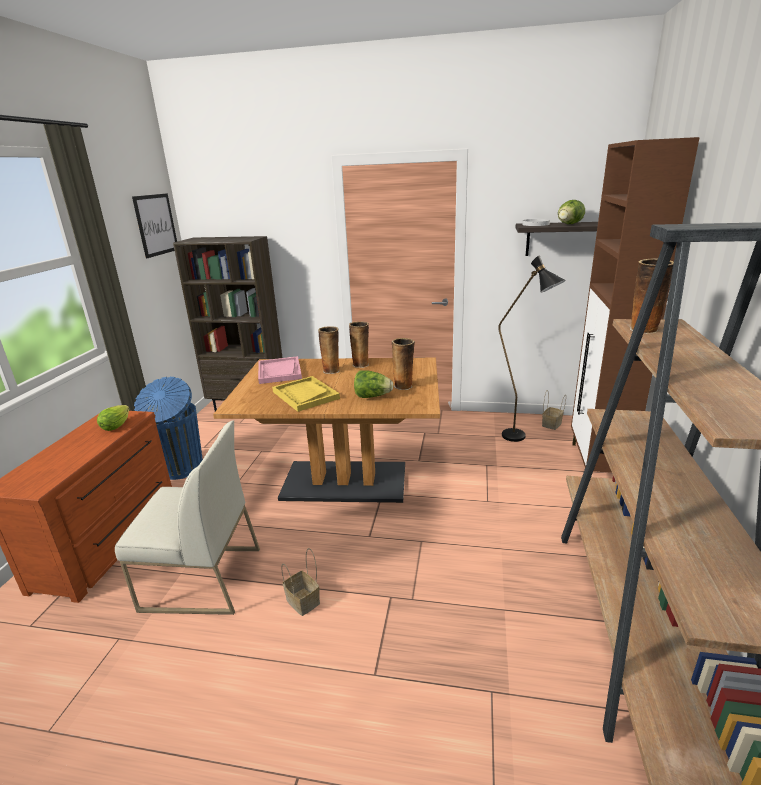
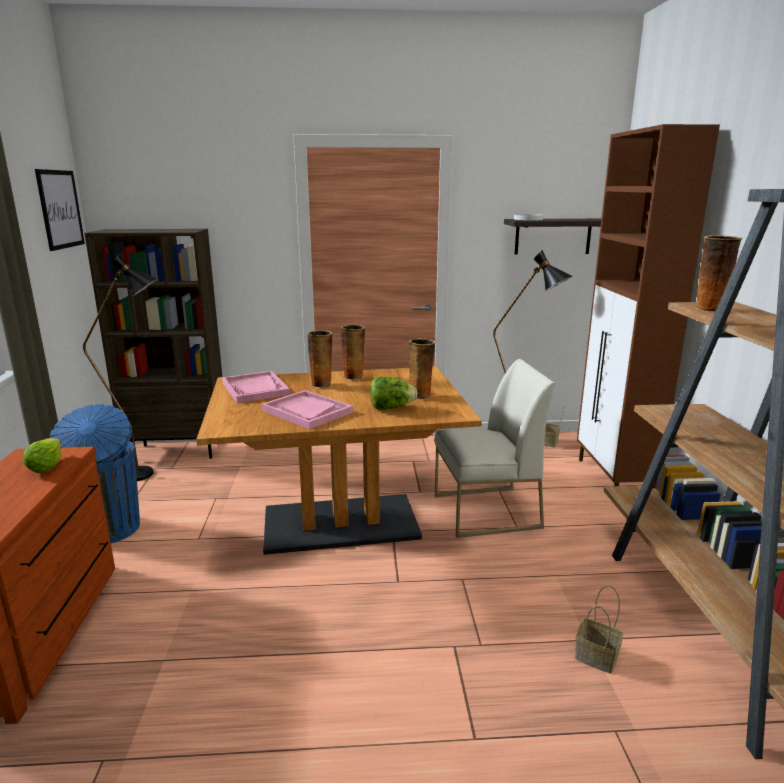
camera: 15 degrees left, 5 degrees down
white chair [115,420,260,615] -> white chair moved to [435,359,555,538]
yellow tray [272,376,340,412] -> pink tray [261,390,353,429]
basket [281,548,320,616] -> basket moved to [575,585,623,674]
lettuce [558,200,585,224] -> none
none -> black floor lamp [83,254,158,481]

